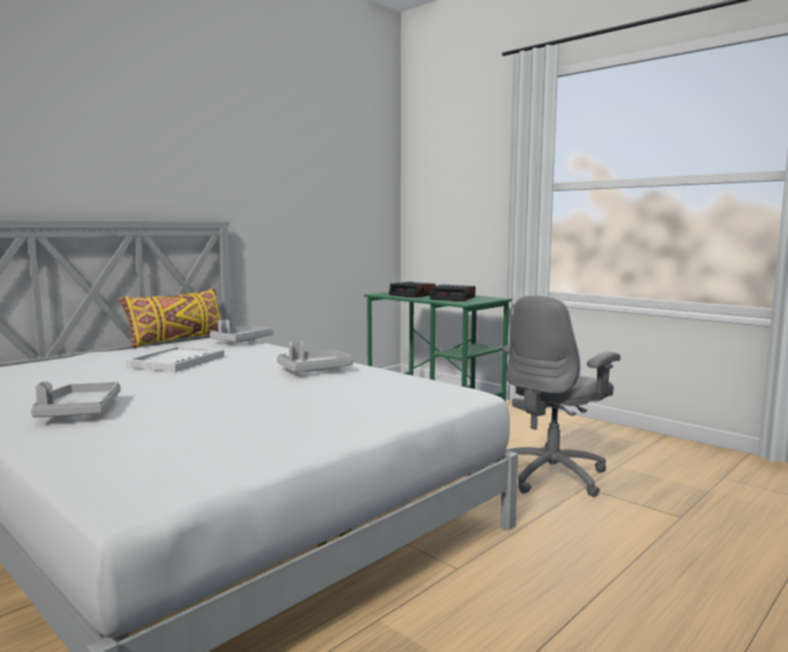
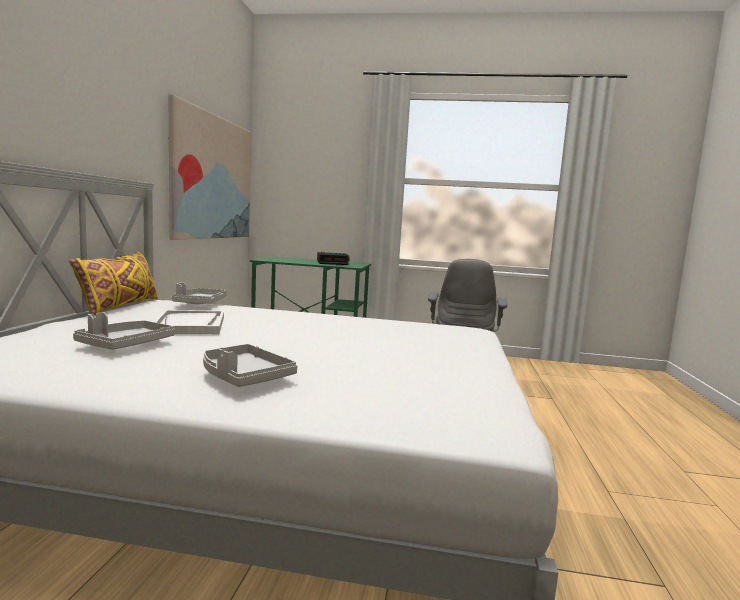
camera: 35 degrees left, 0 degrees up
grey tray [277,341,353,372] -> grey tray moved to [73,312,175,350]
alarm clock [389,282,436,298] -> none
none -> picture [168,94,251,240]

